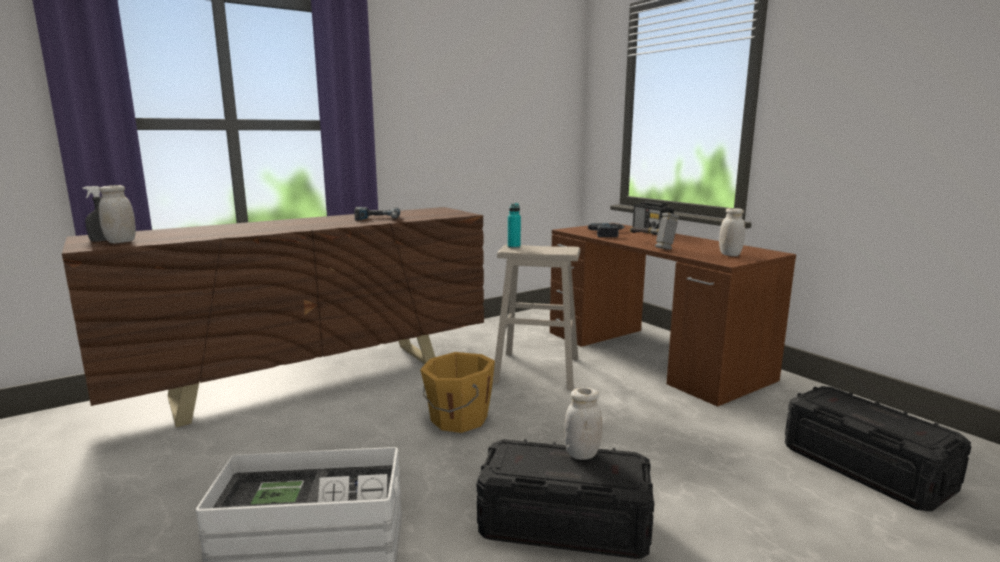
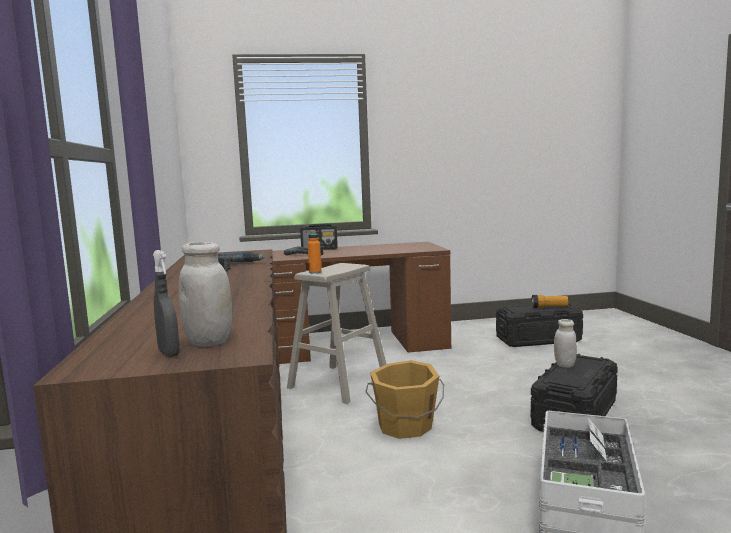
camera: 65 degrees left, 5 degrees down
turquoise bottle [508,203,521,248] -> orange bottle [307,230,322,274]
hammer [629,213,679,250] -> none
white jar [719,208,745,256] -> none
none -> flashlight [532,295,568,308]

